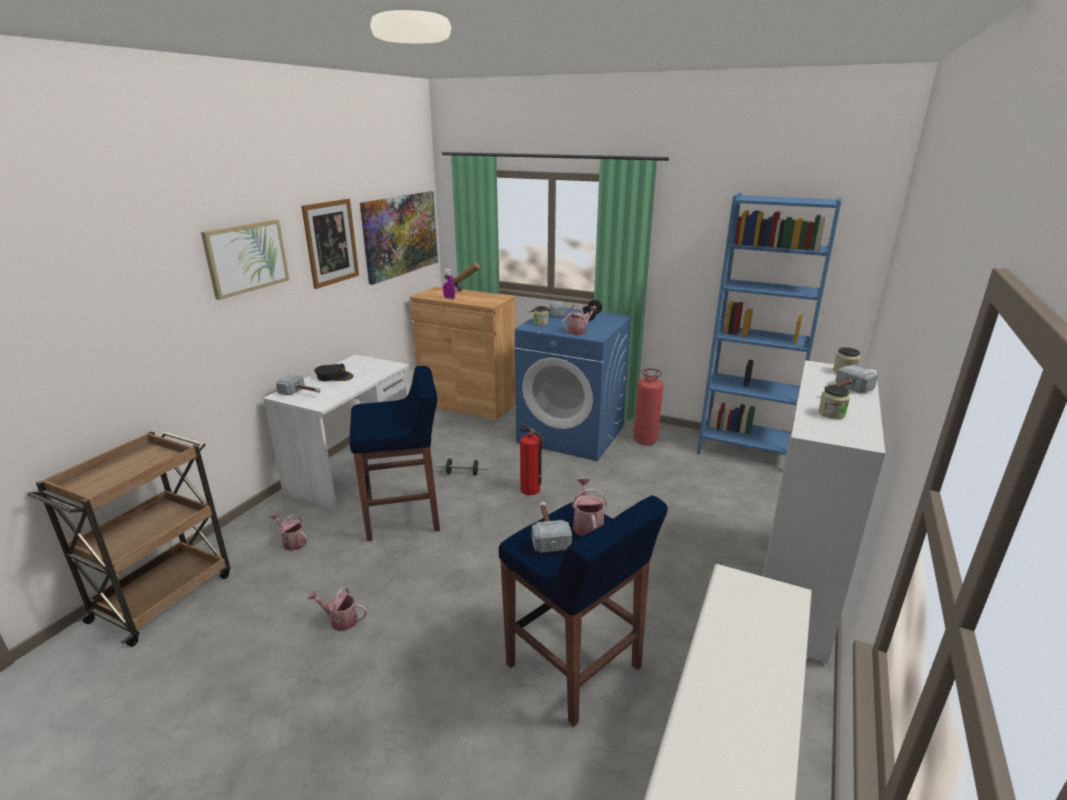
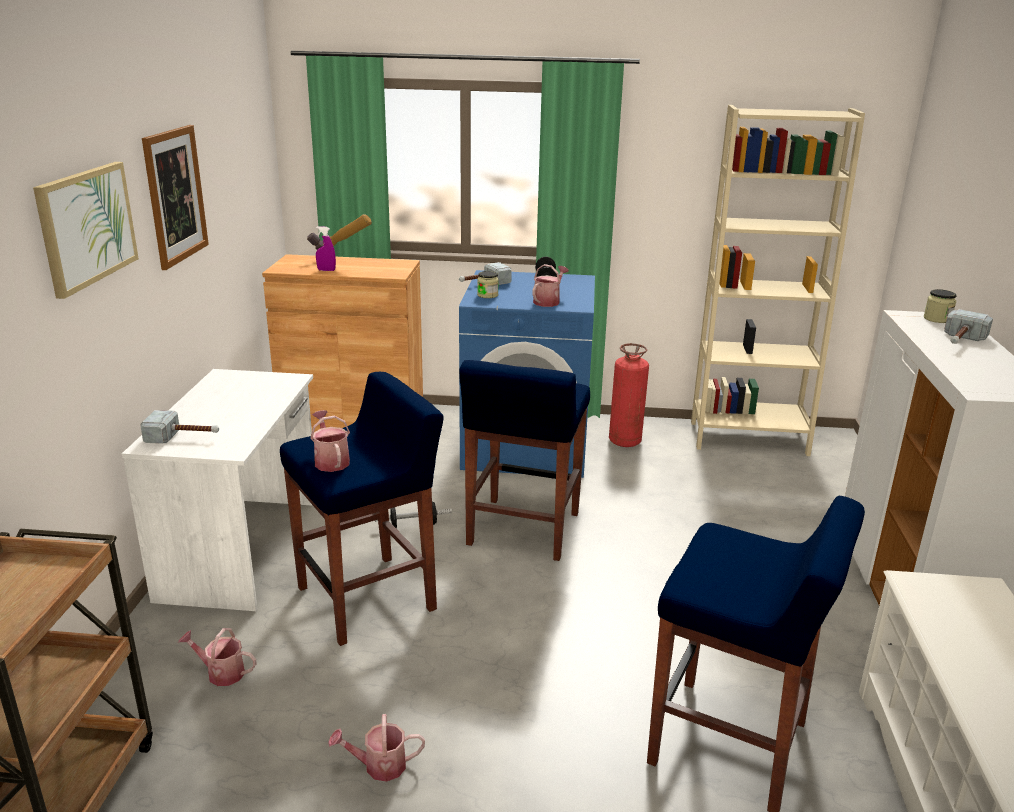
camera: 20 degrees left, 0 degrees up
black cap [314,363,353,381] -> none
picture [360,191,438,285] -> none
fire extinguisher [519,423,543,495] -> blue stool [459,360,590,561]
hammer [532,502,572,553] -> none
watering can [572,478,607,536] -> watering can moved to [310,410,350,472]
blue bookcase [697,193,842,455] -> beige bookcase [691,105,865,456]
jar [818,385,850,419] -> none

